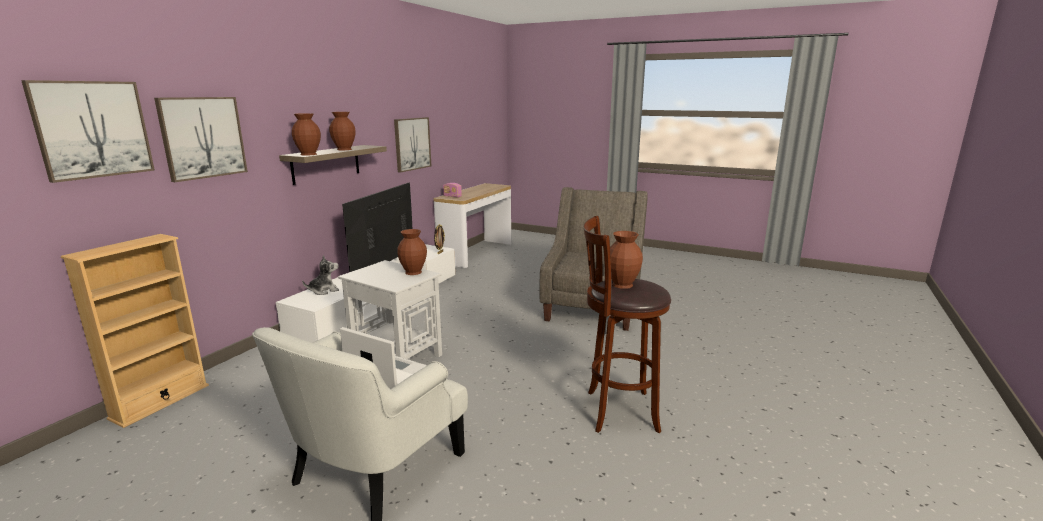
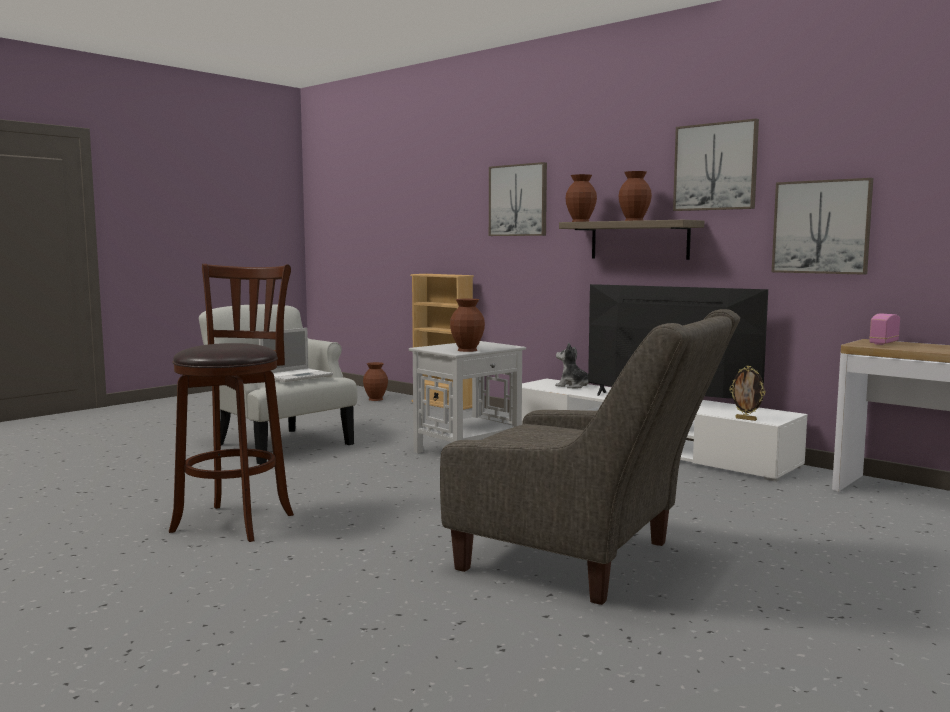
camera: 105 degrees right, 10 degrees down
picture [21,80,155,183] -> picture moved to [673,119,759,211]
plush toy [302,255,339,295] -> plush toy turned 135 degrees clockwise [555,343,588,389]
brown vase [610,231,643,289] -> brown vase moved to [363,362,388,401]

